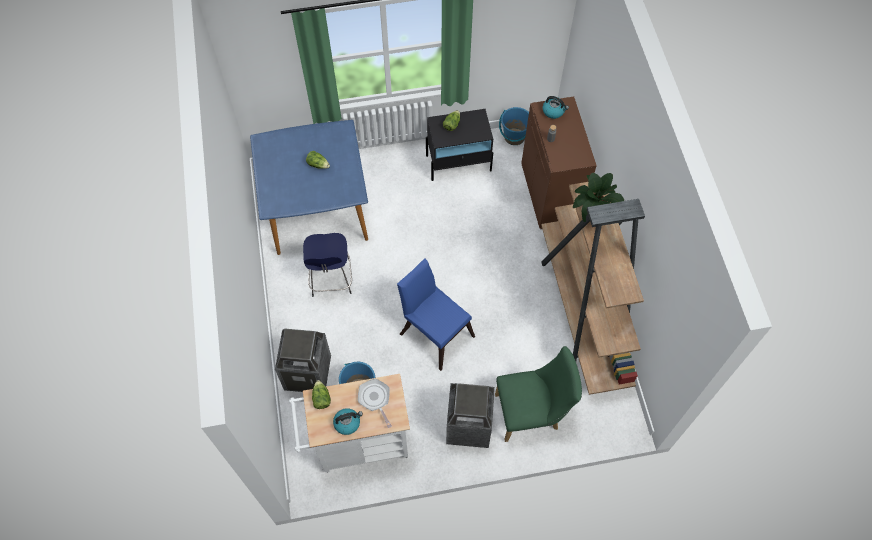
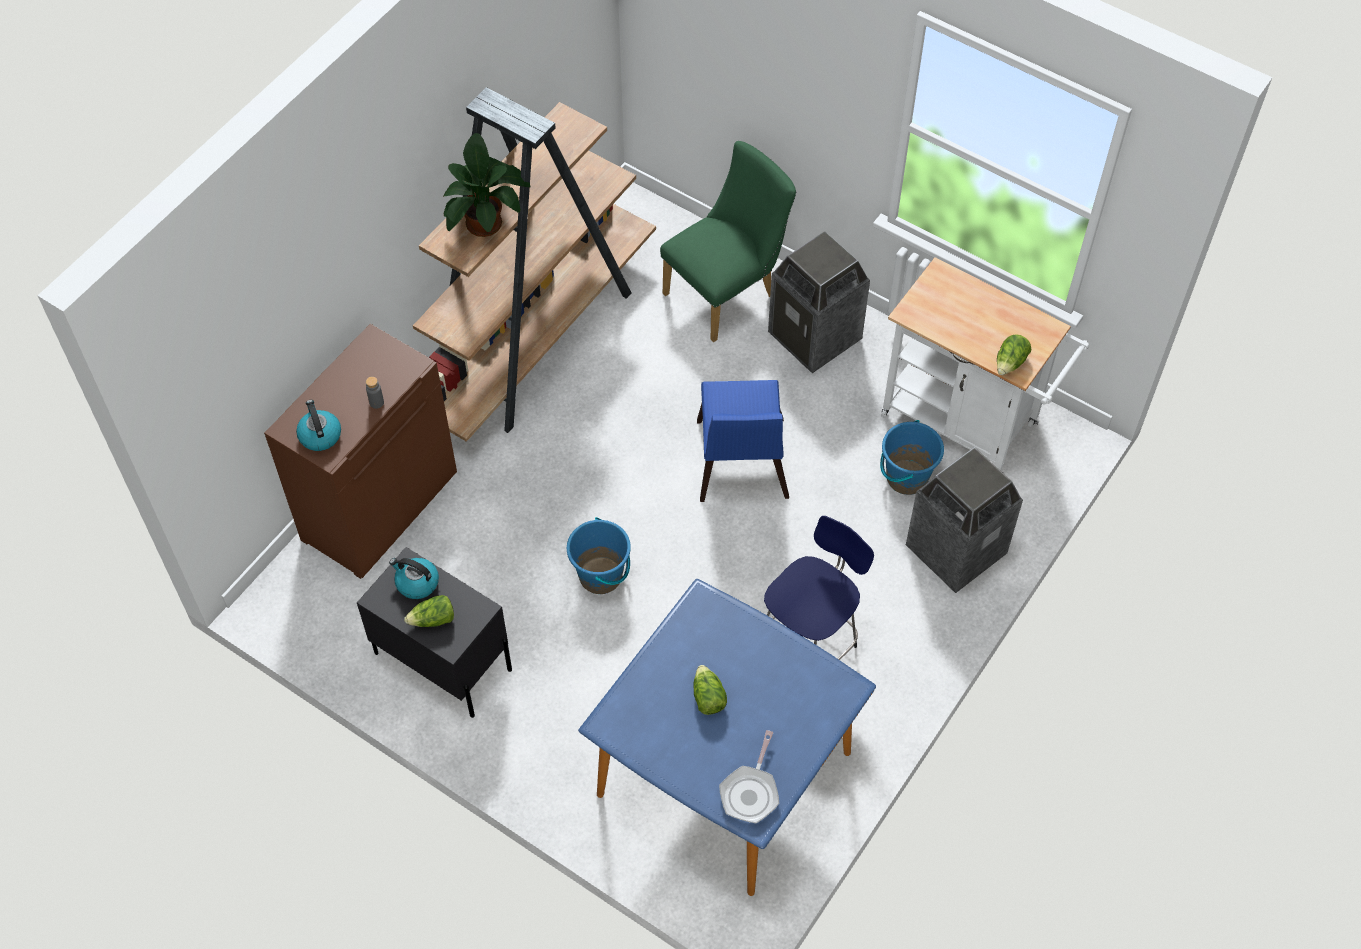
camera: 135 degrees left, 5 degrees down
kettle [333,408,363,435] -> kettle moved to [389,558,439,599]
frying pan [358,378,392,428] -> frying pan moved to [719,730,779,823]
green chair [495,346,582,442] -> green chair turned 105 degrees clockwise [660,141,796,342]
blue bucket [499,107,529,145] -> blue bucket moved to [567,517,631,594]

